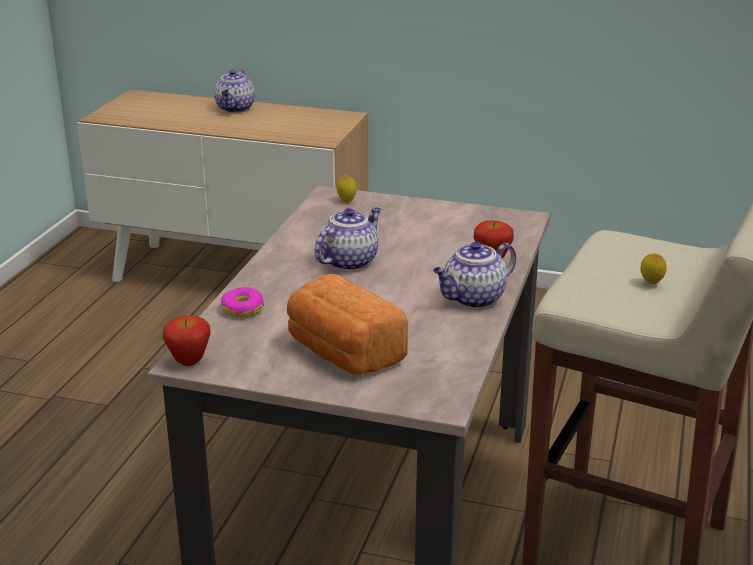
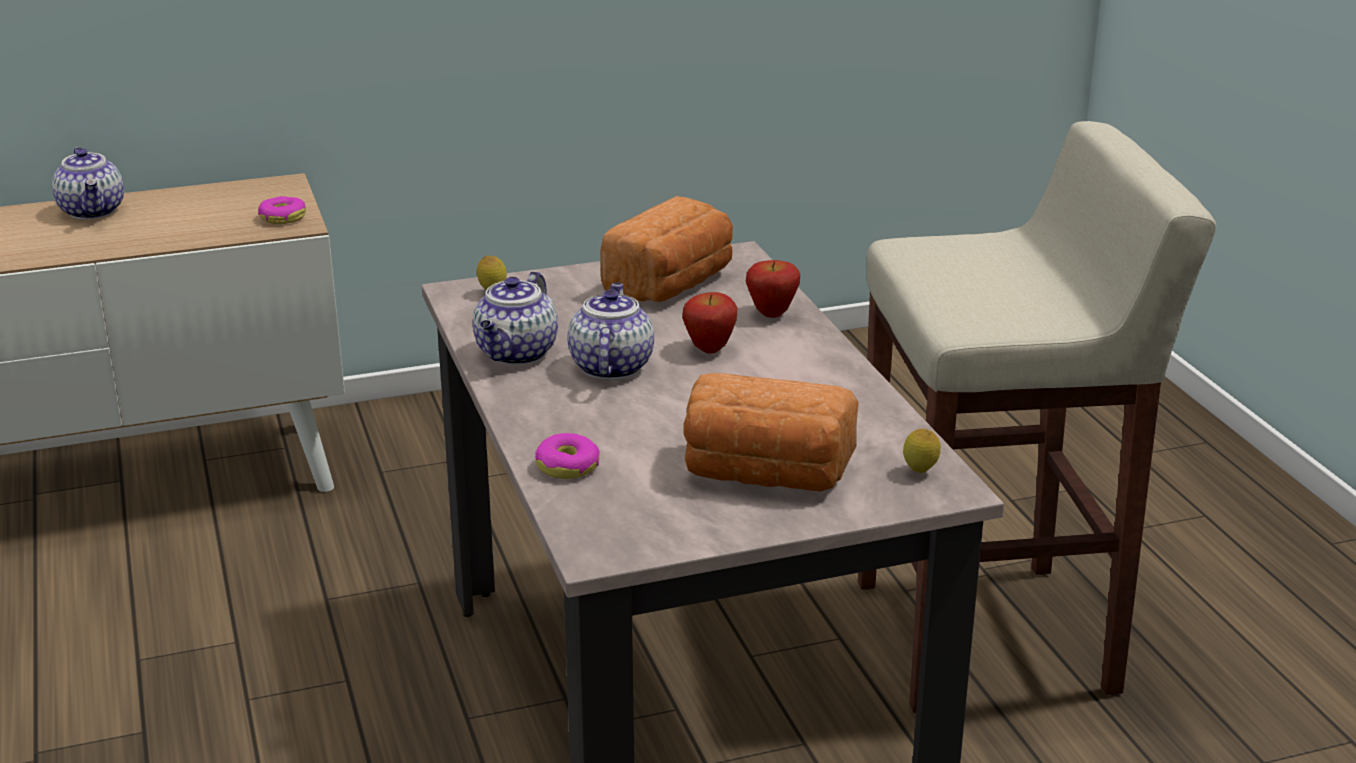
camera: 35 degrees left, 0 degrees up
apple [163,316,211,366] -> apple moved to [682,292,737,354]
teapot [433,242,516,308] -> teapot moved to [473,271,558,365]
lemon [640,253,667,284] -> lemon moved to [903,429,941,473]
none -> donut [258,196,306,224]
none -> bread [601,196,733,302]

